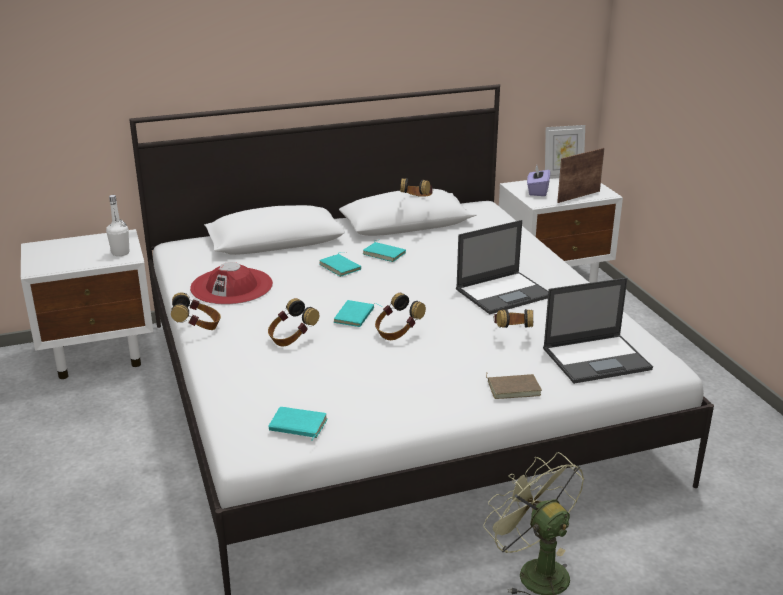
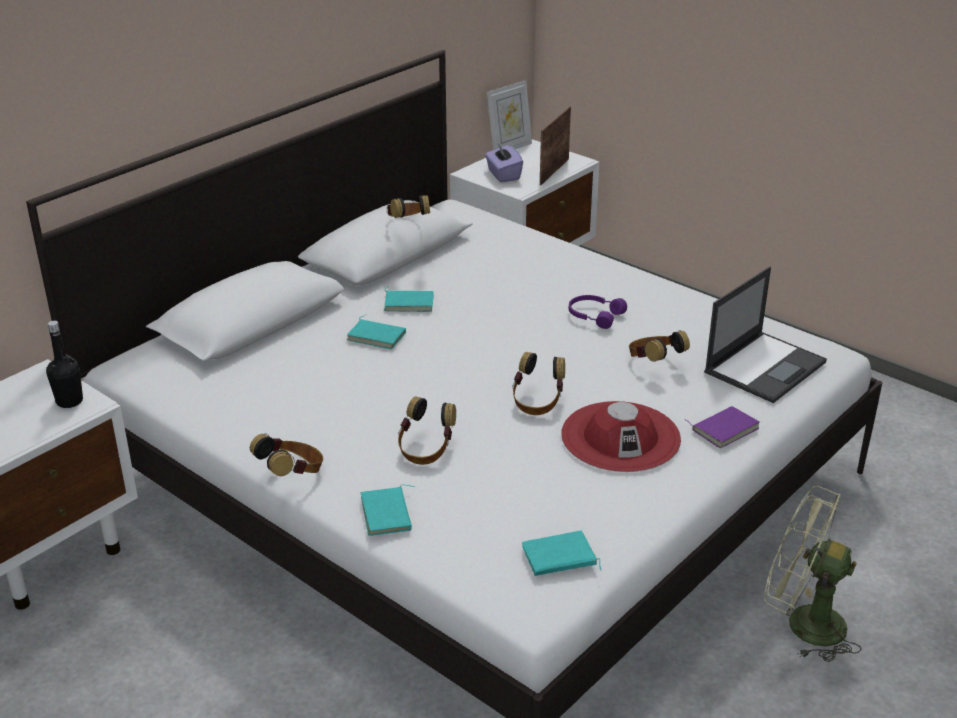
camera: 30 degrees left, 5 degrees up
white bottle [106,195,129,256] -> black bottle [46,321,83,408]
red hat [190,262,273,305] -> red hat moved to [561,401,681,472]
turquoise book [333,300,382,327] -> turquoise book moved to [361,484,415,536]
laptop [456,220,548,314] -> purple headphones [569,295,627,329]
brown book [486,372,542,399] -> purple book [686,406,759,448]

